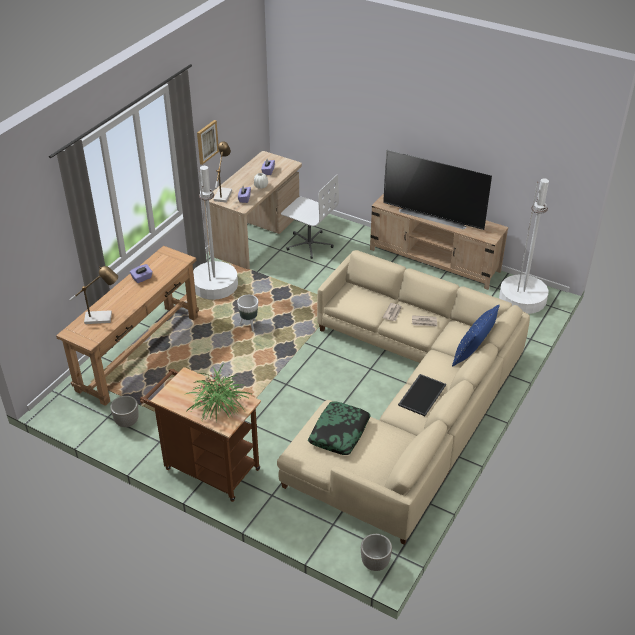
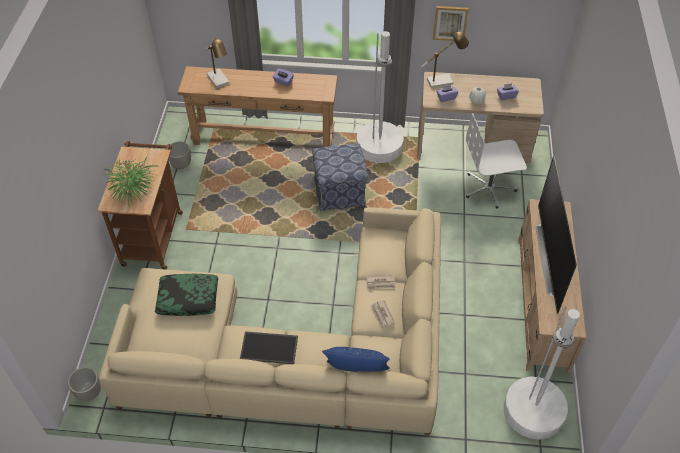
camera: 65 degrees right, 10 degrees up
white planter [237,295,258,331] -> ottoman [312,143,368,211]
white office chair [281,175,339,259] -> white office chair turned 75 degrees clockwise [466,113,527,209]

